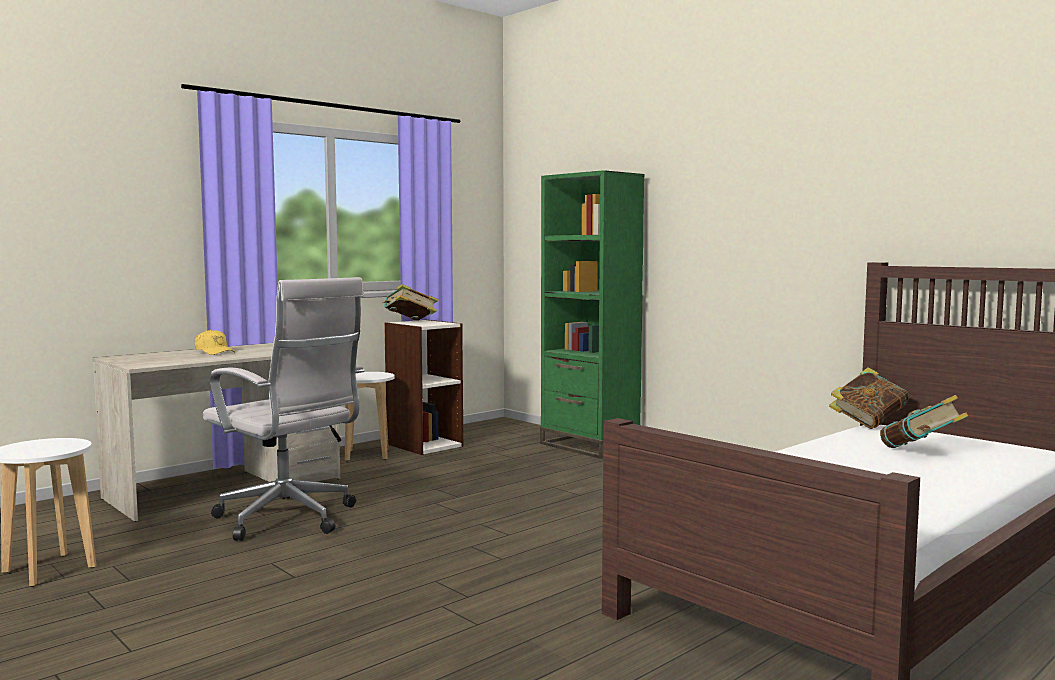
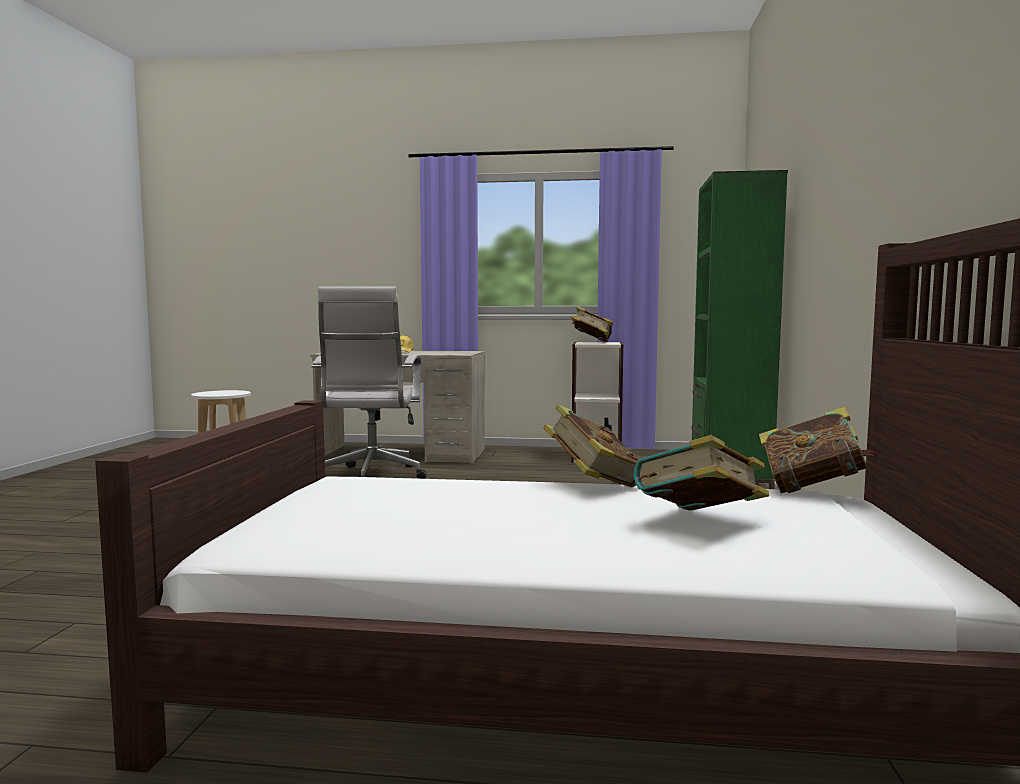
camera: 50 degrees right, 0 degrees up
white stool [345,372,394,461] -> none
none -> book [543,404,640,487]

